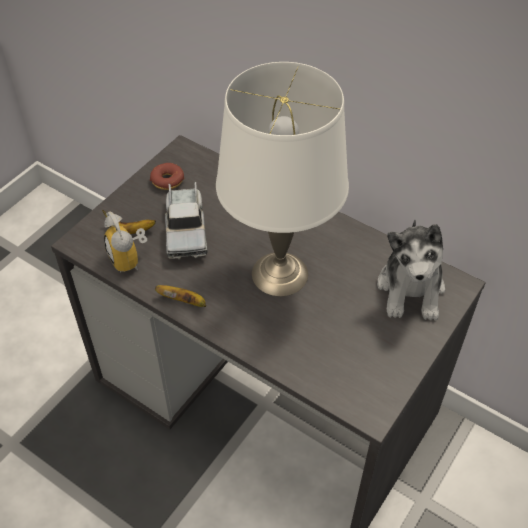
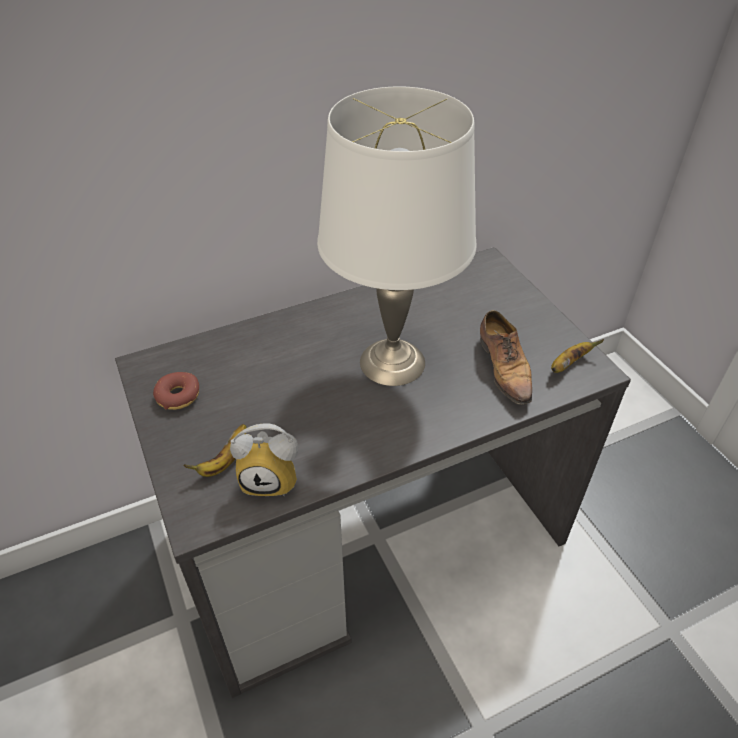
camera: 60 degrees left, 5 degrees down
banana [155,285,206,307] -> banana moved to [551,339,604,373]
toy truck [165,182,207,260] -> none
plush toy [377,220,446,321] -> none
none -> shoe [480,310,532,405]

